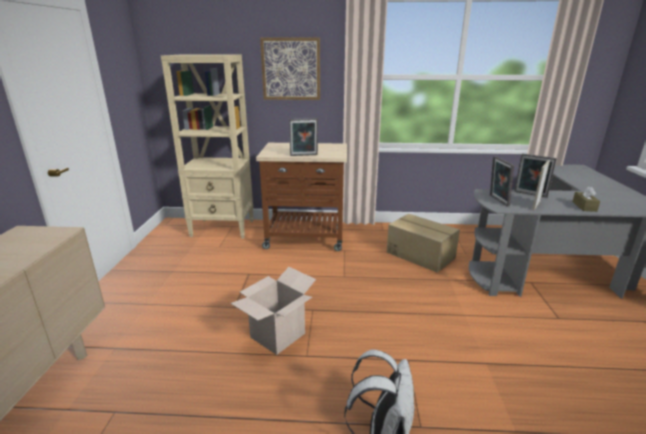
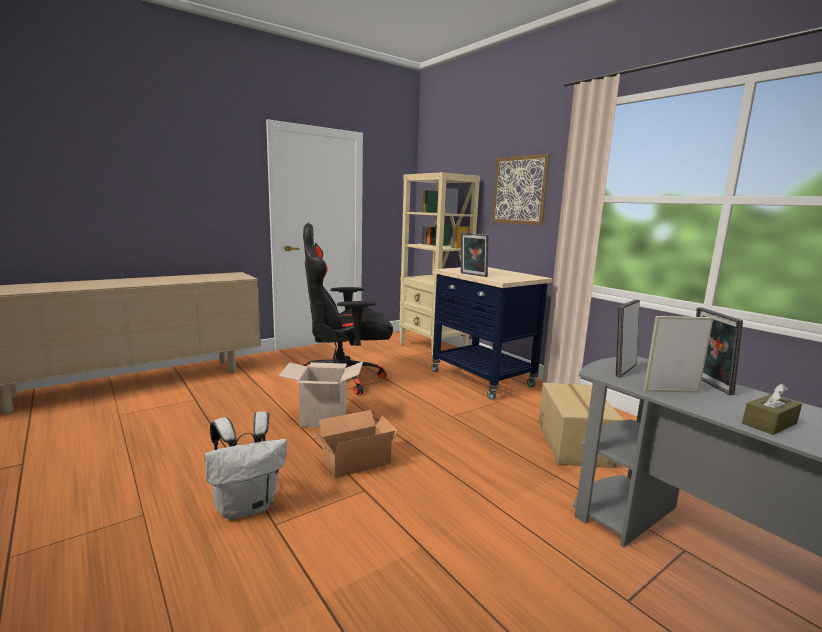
camera: 50 degrees right, 10 degrees down
brown cart [256,143,347,251] -> blue cart [431,267,553,400]
none -> black office chair [302,223,393,395]
none -> cardboard box [313,410,398,478]

